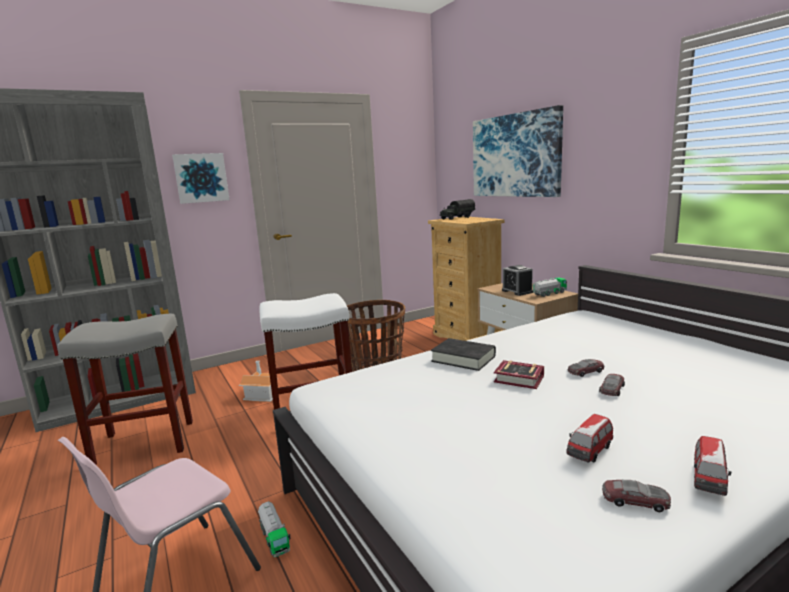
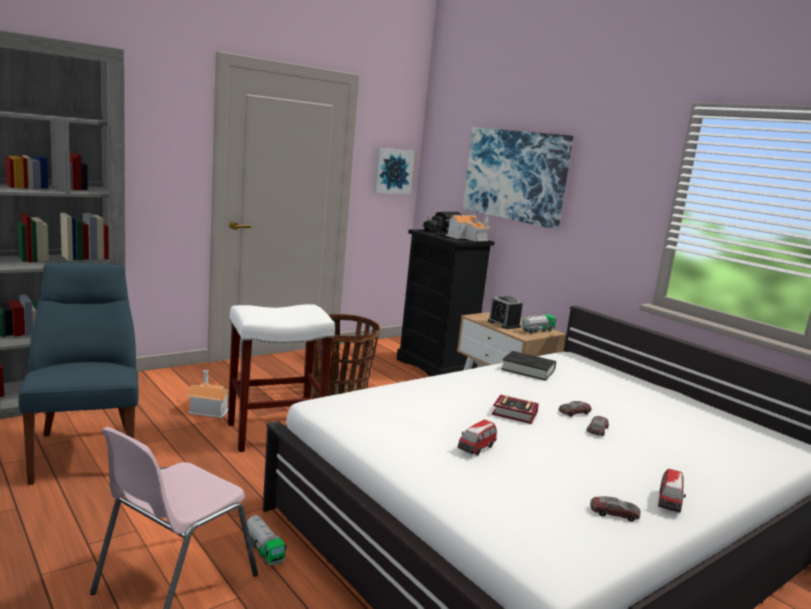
camera: 10 degrees left, 0 degrees up
grey stool [58,314,193,465] -> blue chair [19,262,139,485]
picture [172,153,230,204] -> picture moved to [373,148,415,194]
beige dresser [428,216,505,341] -> black dresser [397,229,494,377]
black book [431,338,496,371] -> black book moved to [501,351,556,381]
toy car [566,414,613,463] -> toy car moved to [458,420,497,455]
none -> toy house [446,213,492,241]

